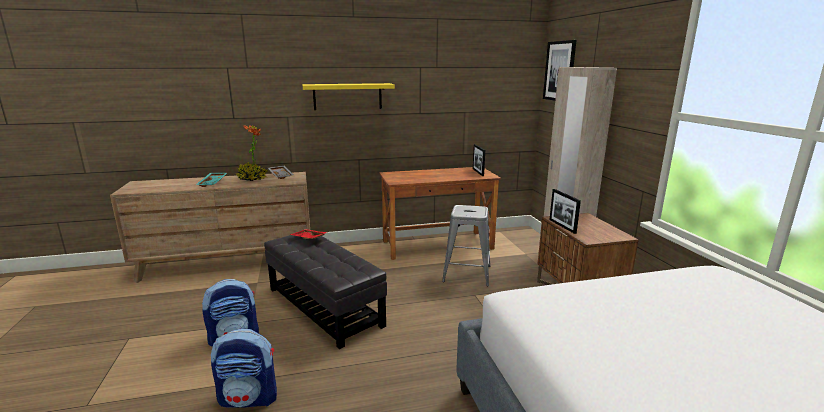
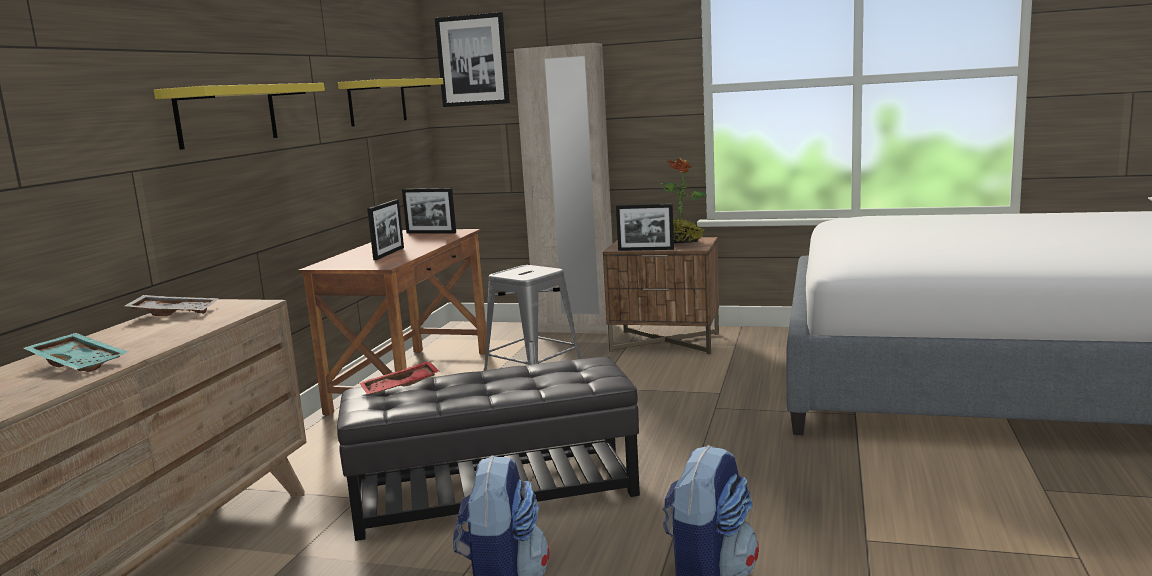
camera: 60 degrees left, 5 degrees down
potted plant [236,125,268,181] -> potted plant moved to [660,158,707,243]
none -> yellow shelf [338,78,443,127]
none -> picture frame [367,199,404,260]

